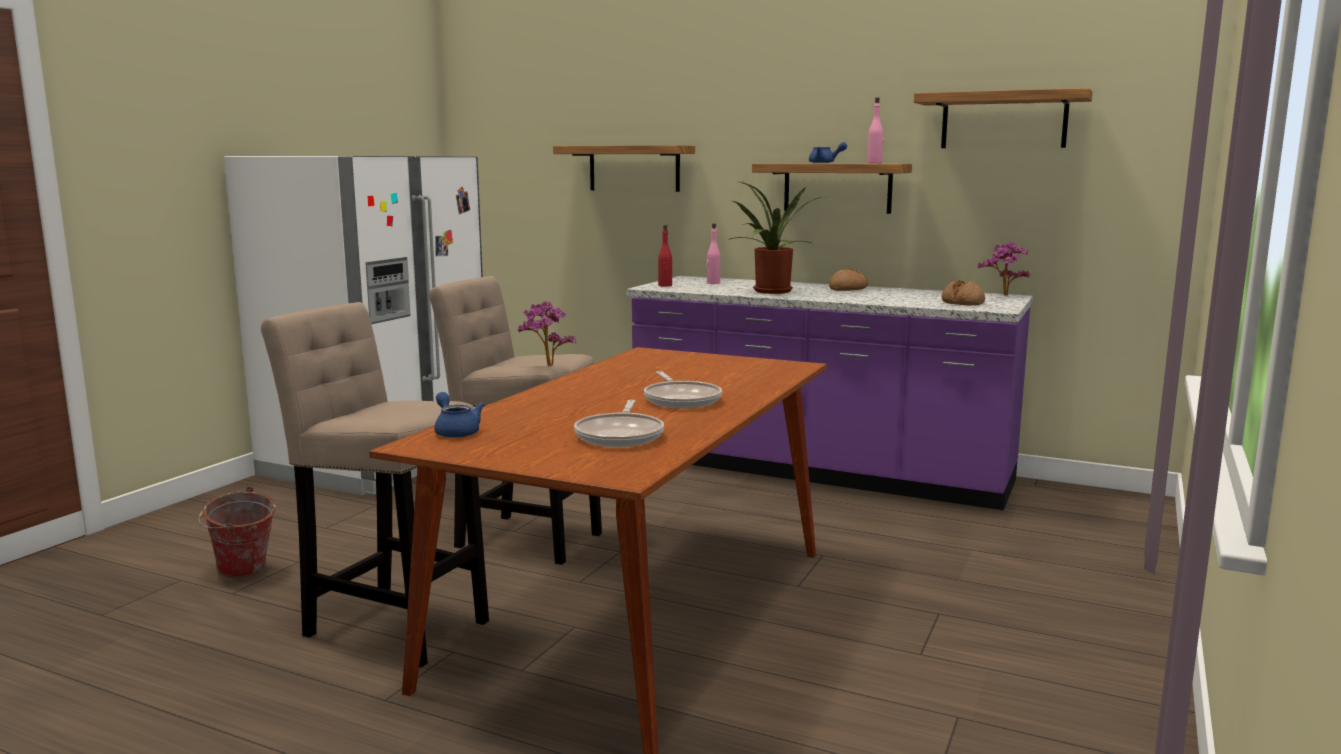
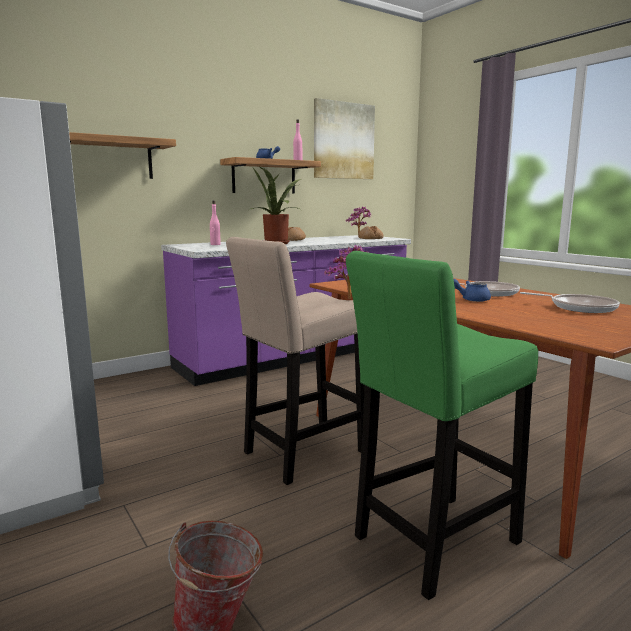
camera: 60 degrees left, 0 degrees up
beige stool [261,302,489,668] -> green stool [346,251,538,600]
blue teapot [434,392,484,438] -> blue teapot moved to [454,279,491,302]
red bottle [658,225,672,287] -> none
shelf [914,88,1092,148] -> picture [314,98,375,179]

